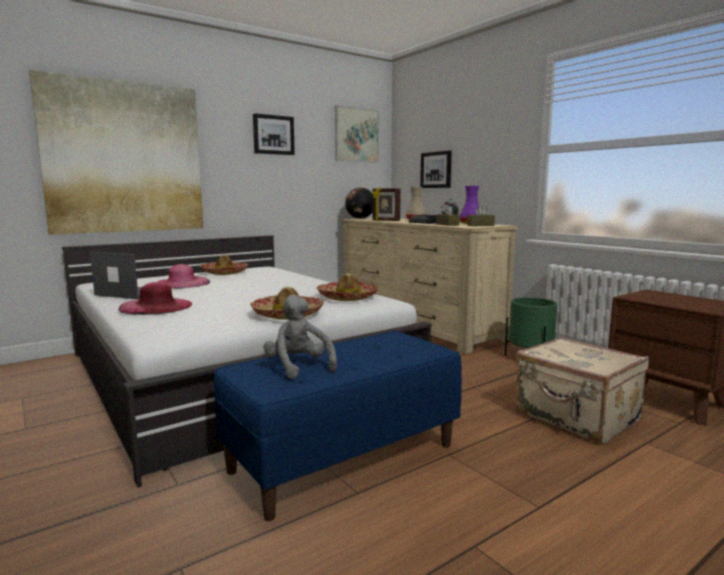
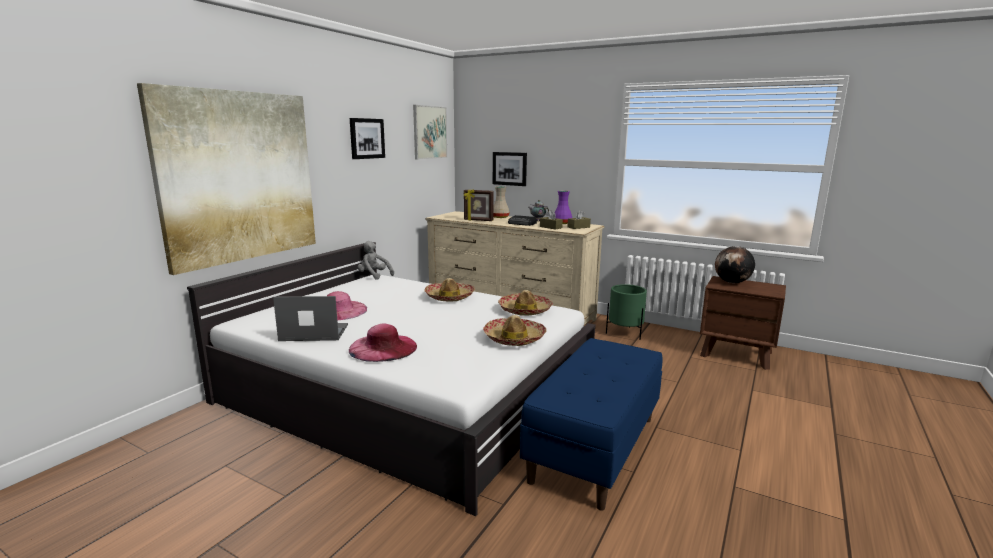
camera: 25 degrees left, 5 degrees up
hat [200,254,249,275] -> hat moved to [424,278,475,301]
grey plush toy [263,294,337,379] -> grey plush toy moved to [357,241,394,280]
globe [345,187,372,219] -> globe moved to [715,246,755,283]
beige suitcase [515,337,649,444] -> none

